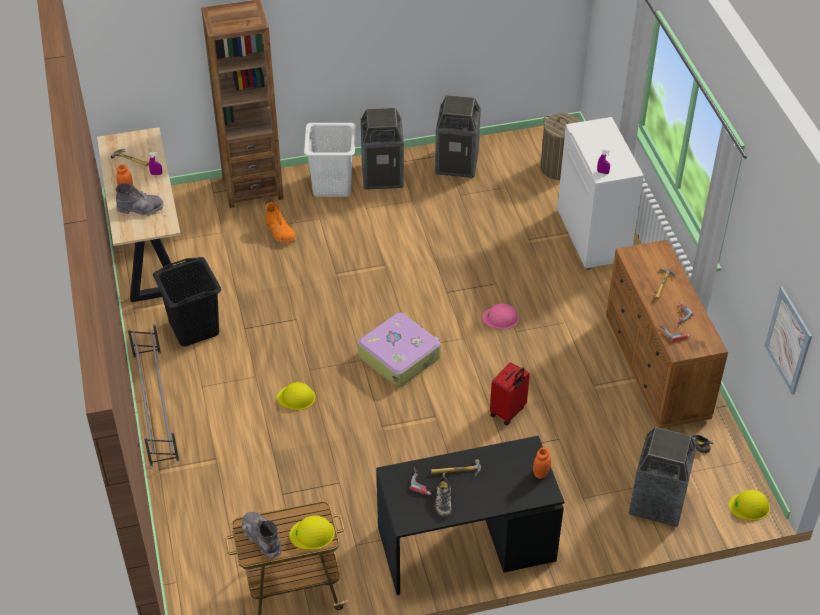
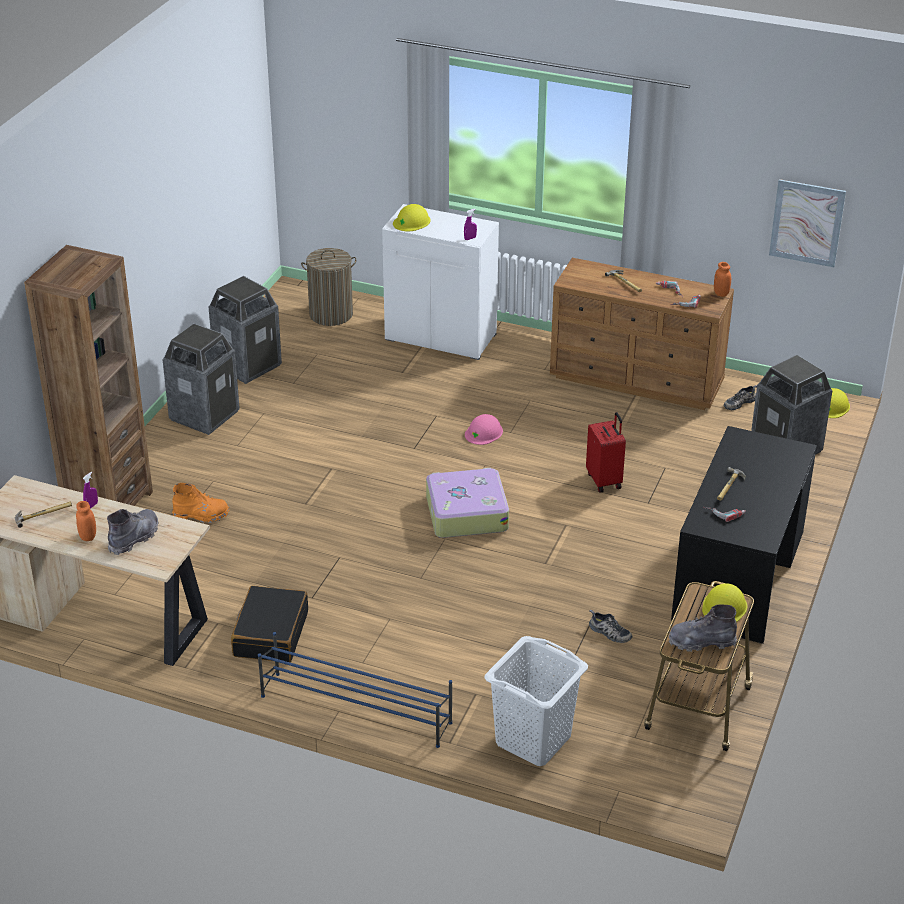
camera: 55 degrees left, 10 degrees down
grey shoe rack [128,324,179,467] -> blue shoe rack [258,632,452,748]
black laundry basket [153,257,222,347] -> black suitcase [231,586,308,662]
yellow hard hat [277,382,315,410] -> yellow hard hat moved to [393,204,430,231]
white laundry basket [304,123,356,197] -> white laundry basket moved to [484,636,588,766]
shoe [435,473,452,517] -> shoe moved to [589,610,632,643]
orange jar [533,447,551,479] -> orange jar moved to [714,262,731,297]

